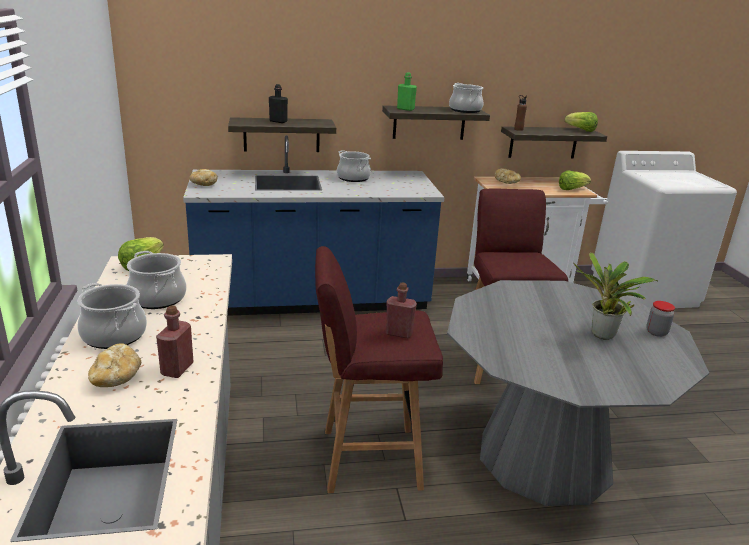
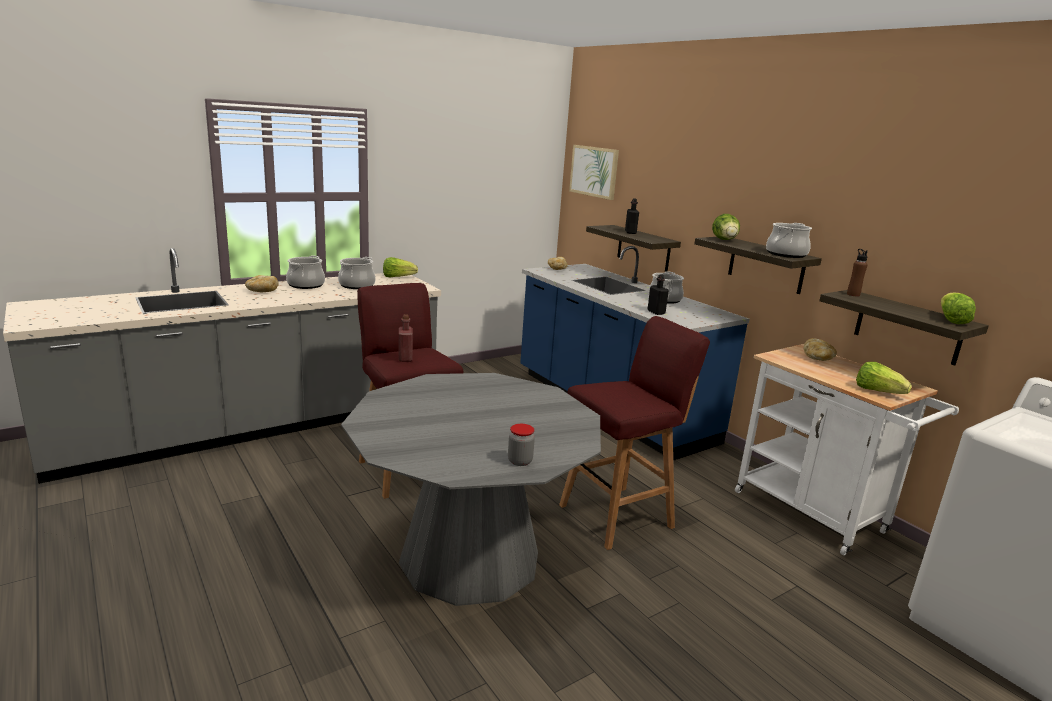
camera: 65 degrees right, 5 degrees down
red bottle [156,305,194,378] -> none
green bottle [397,72,417,111] -> lettuce [712,214,740,240]
potted plant [573,252,658,340] -> none
none -> picture [569,145,619,200]
none -> black bottle [647,274,669,315]

